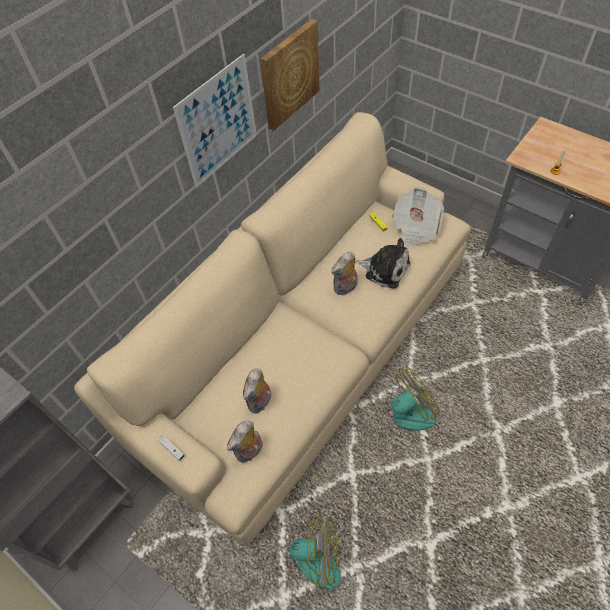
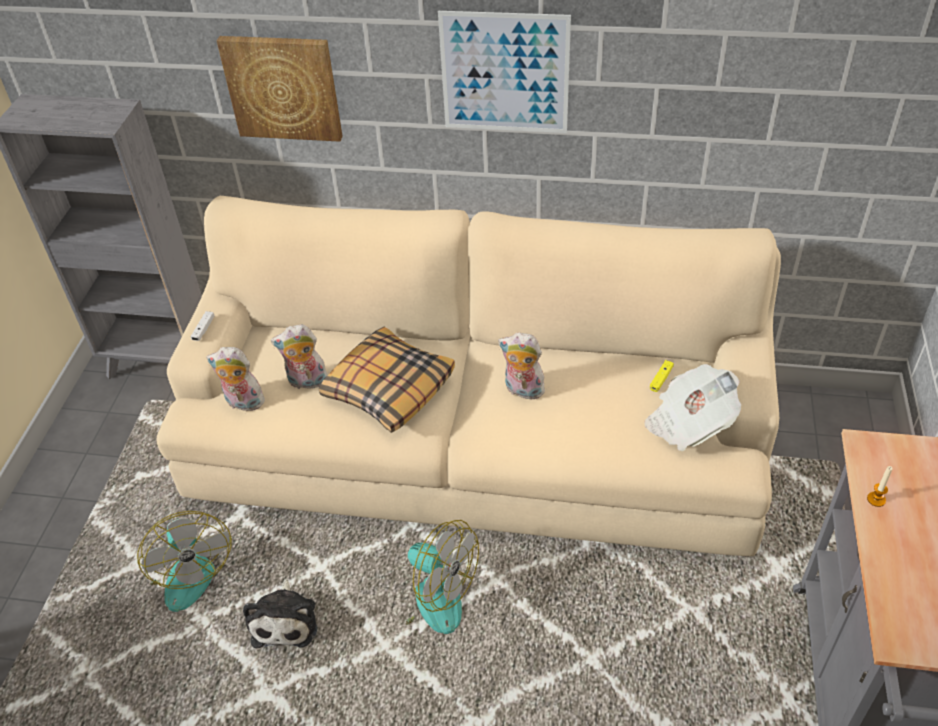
camera: 60 degrees right, 10 degrees down
picture [260,19,320,131] -> picture moved to [217,36,343,142]
plush toy [355,238,410,289] -> plush toy moved to [243,579,317,648]
none -> pillow [319,327,455,433]

